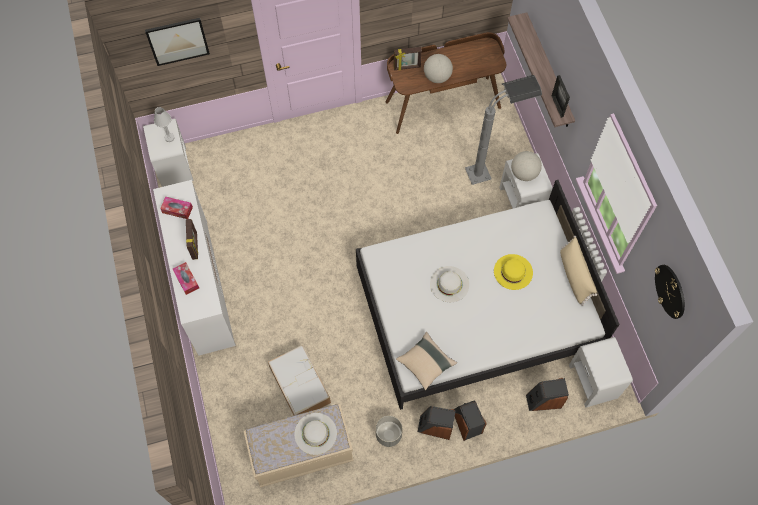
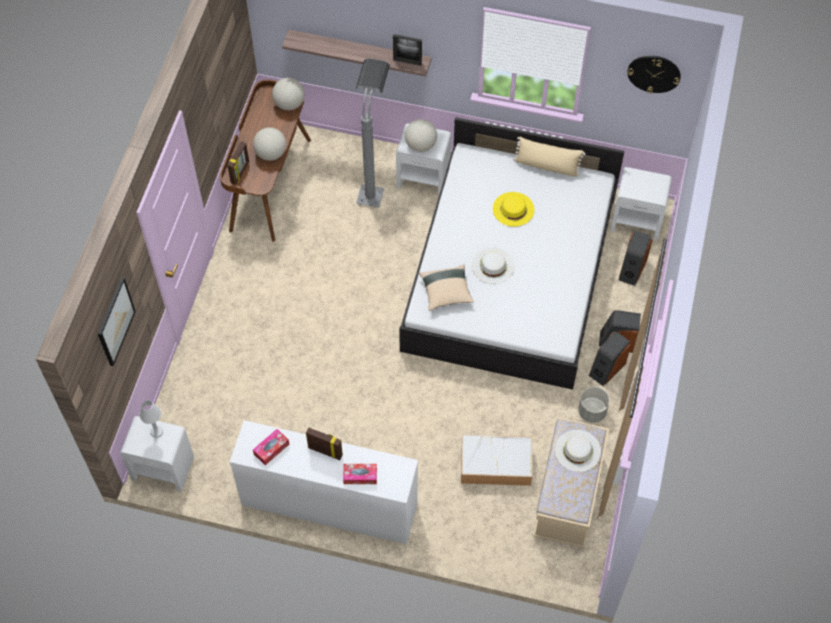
camera: 60 degrees left, 5 degrees down
beige pillow [396,332,457,390] -> beige pillow moved to [419,264,474,311]
none -> globe [272,78,305,110]

